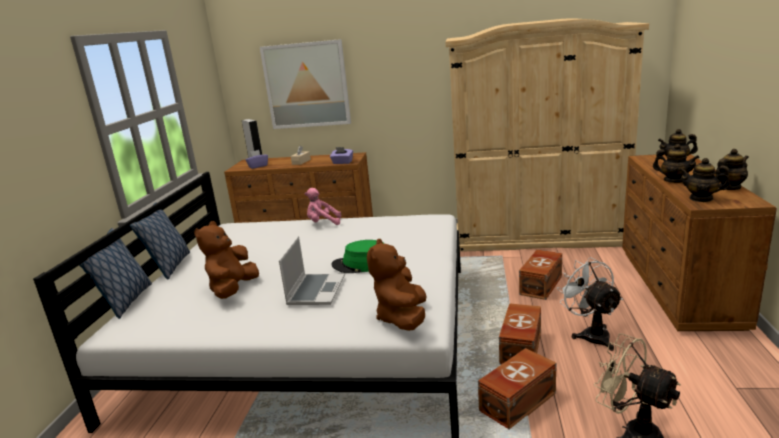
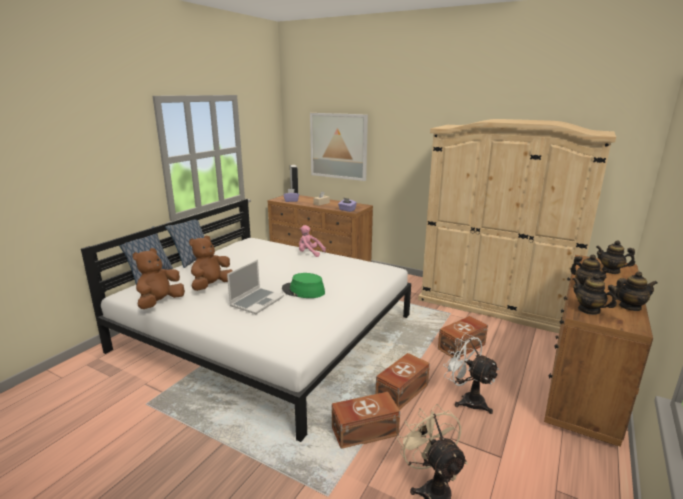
camera: 20 degrees right, 0 degrees up
brown plush toy [367,239,427,331] -> brown plush toy moved to [133,248,185,309]
white fan [557,257,623,351] -> white fan turned 45 degrees counterclockwise [443,333,500,414]

